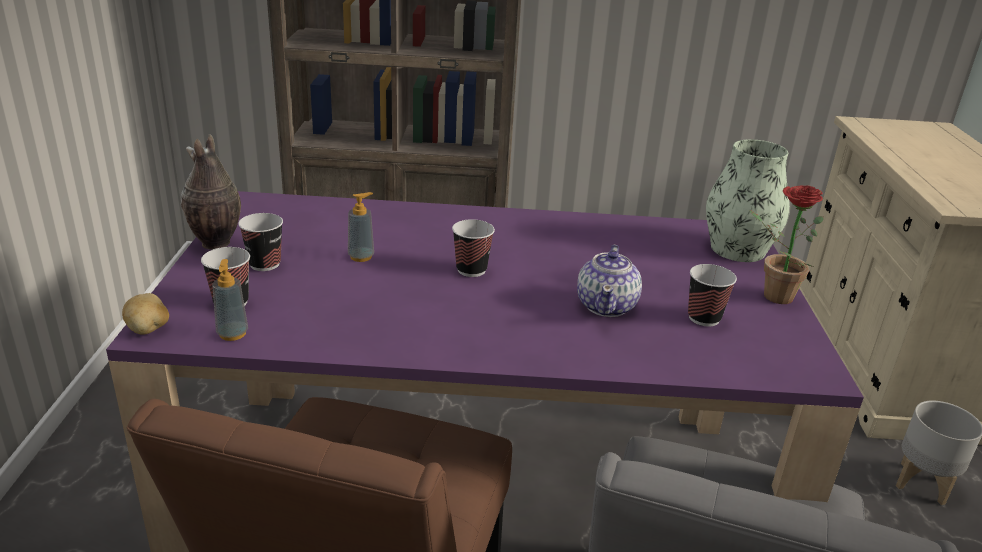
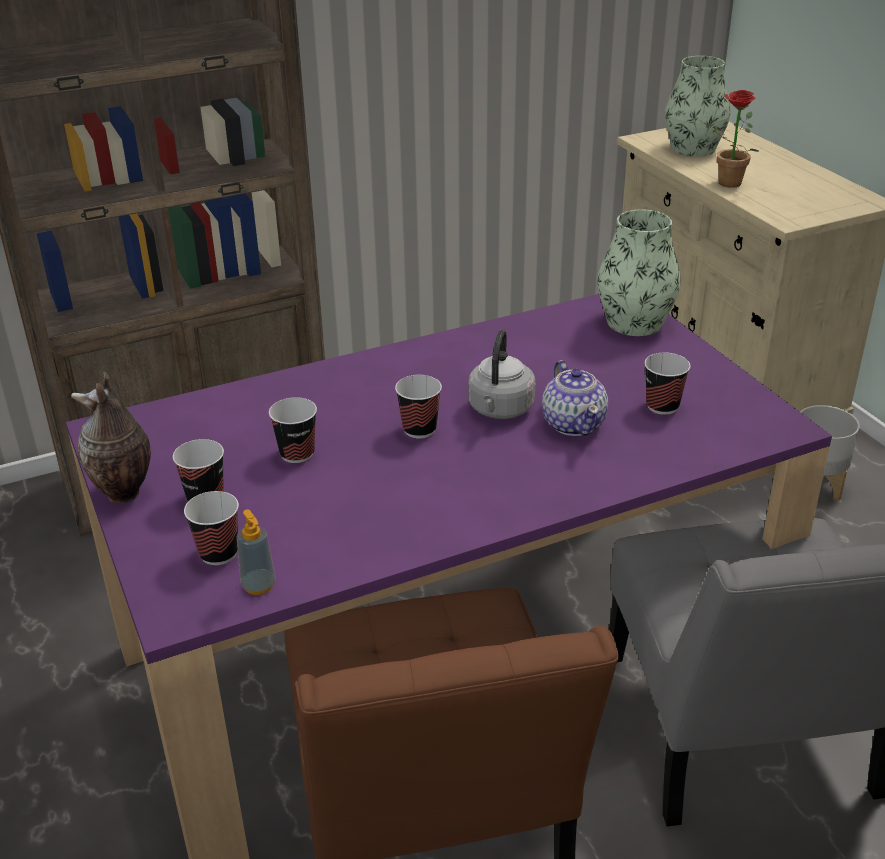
camera: 25 degrees left, 5 degrees up
potato [122,293,169,335] -> none
soap dispenser [348,192,374,262] -> cup [269,397,317,463]
potted plant [750,185,824,304] -> potted plant moved to [699,90,759,188]
none -> grey kettle [469,329,535,419]
none -> vase [665,56,730,157]

